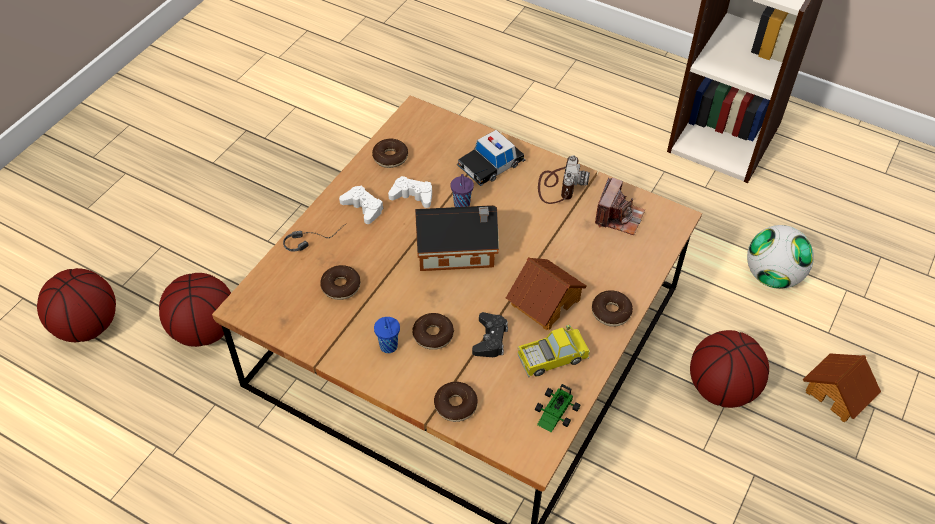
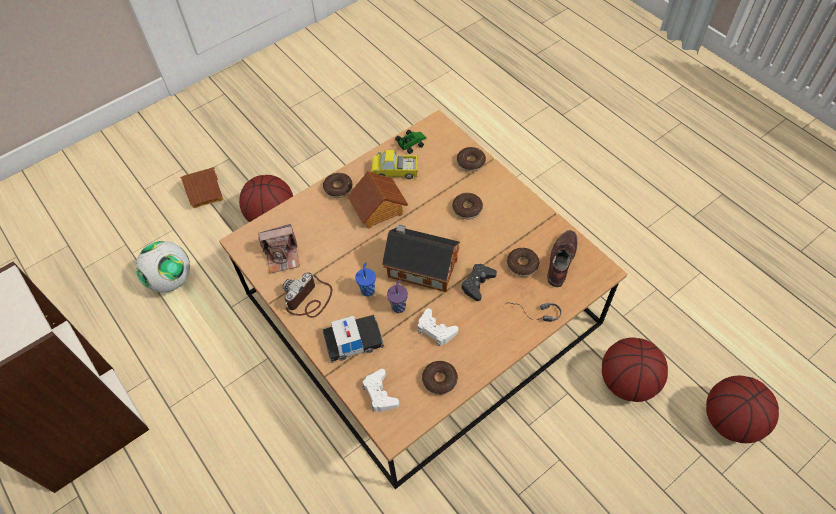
camera: 155 degrees left, 5 degrees up
white game controller [339,186,384,224] -> white game controller moved to [363,369,399,412]
blue cup [374,317,400,353] -> blue cup moved to [355,263,376,297]
black game controller [472,312,508,357] -> black game controller moved to [461,264,497,301]
camera [595,177,645,235] -> camera turned 150 degrees counterclockwise [258,224,300,273]
none -> brown shoe [547,230,577,288]

